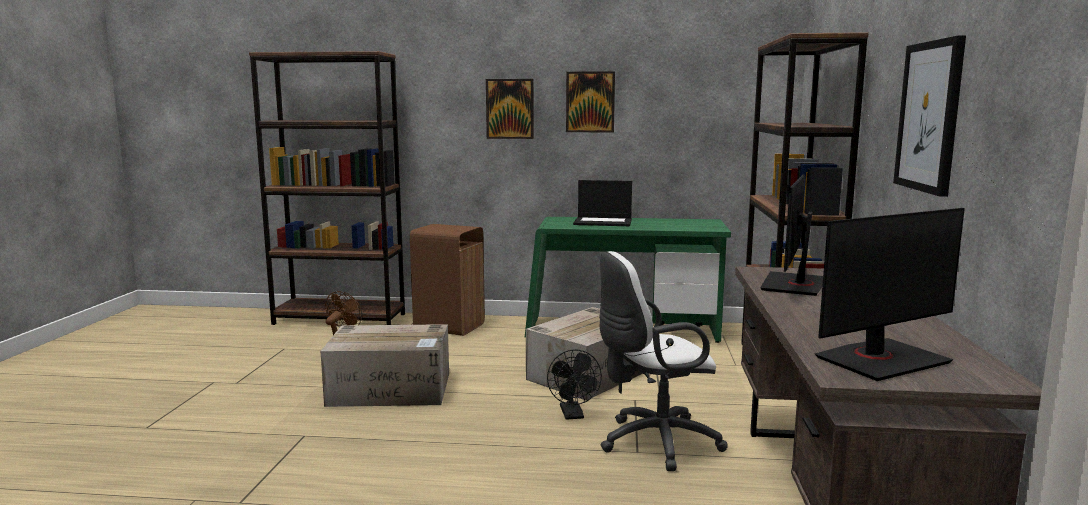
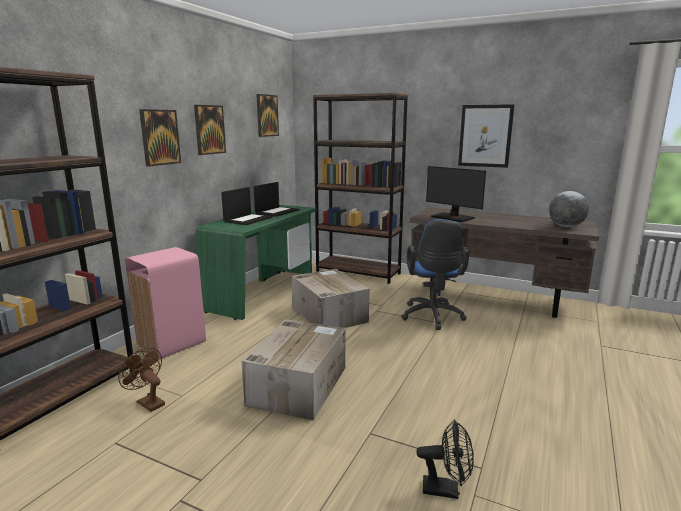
camera: 70 degrees left, 5 degrees up
brown trash can [410,224,485,336] -> pink trash can [125,247,206,360]
black fan [547,349,602,420] -> black fan moved to [416,420,474,499]
white office chair [599,251,728,471] -> blue office chair [401,219,470,330]
monitor [815,208,965,381] -> globe [549,191,589,227]
none -> laptop [253,182,299,217]
none -> picture [257,94,279,137]

